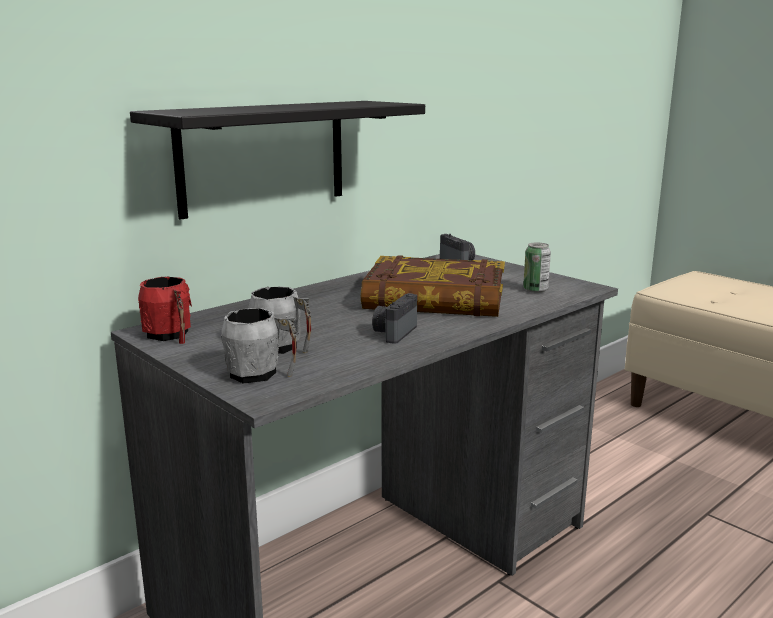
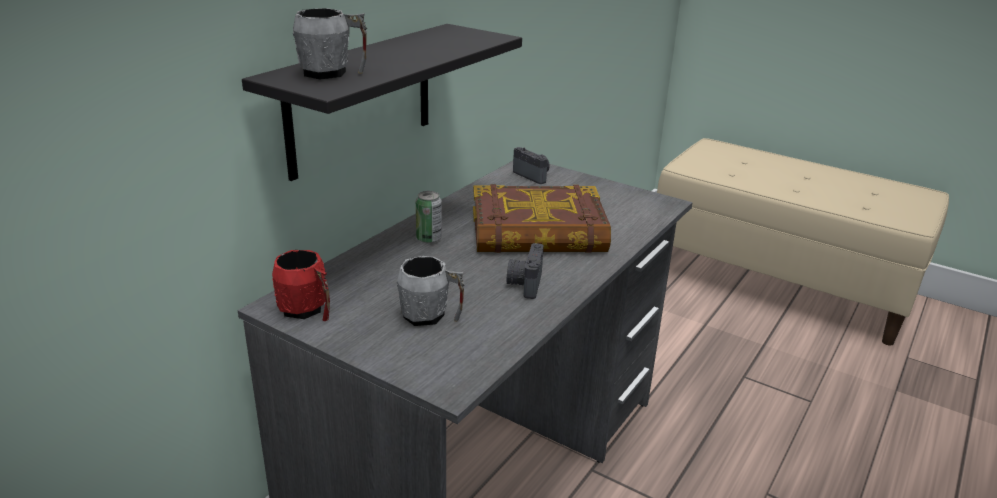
camera: 15 degrees left, 10 degrees up
grey mug [221,308,297,384] -> grey mug moved to [293,8,367,79]
can [523,243,551,293] -> can moved to [416,191,442,244]

